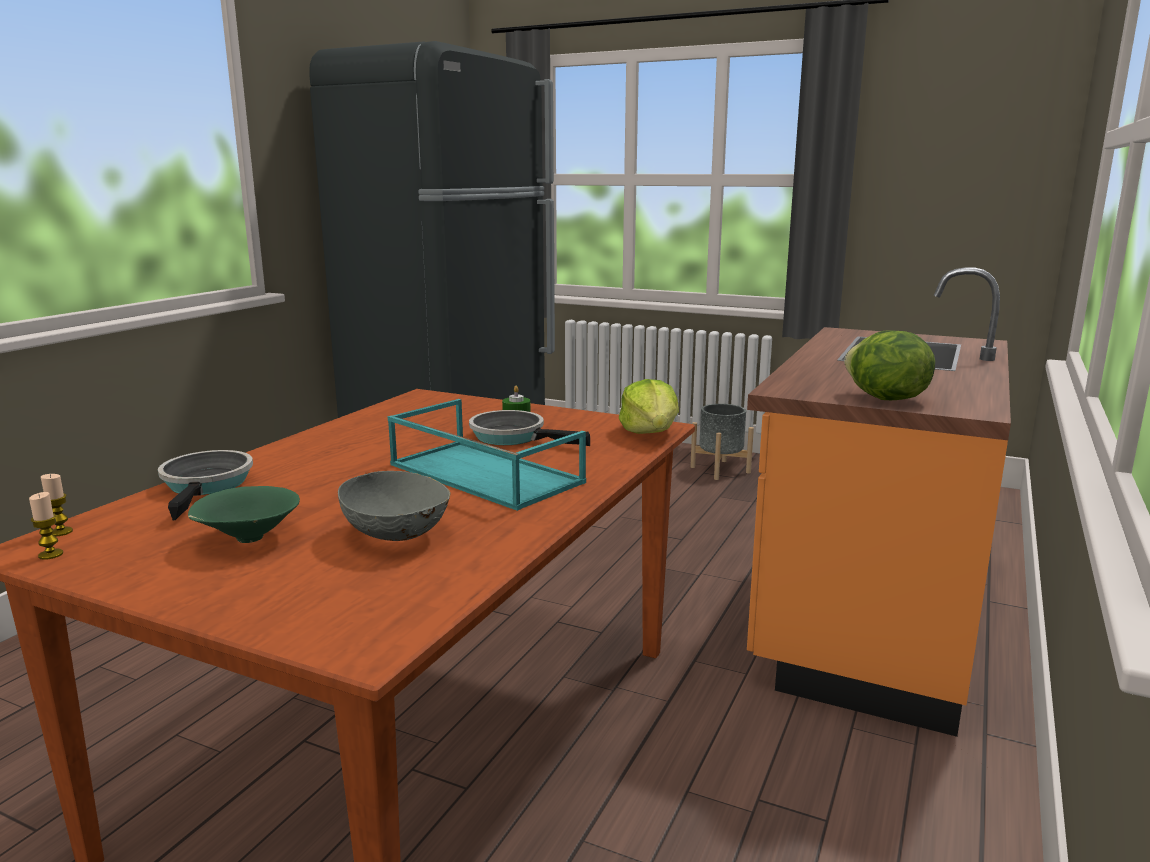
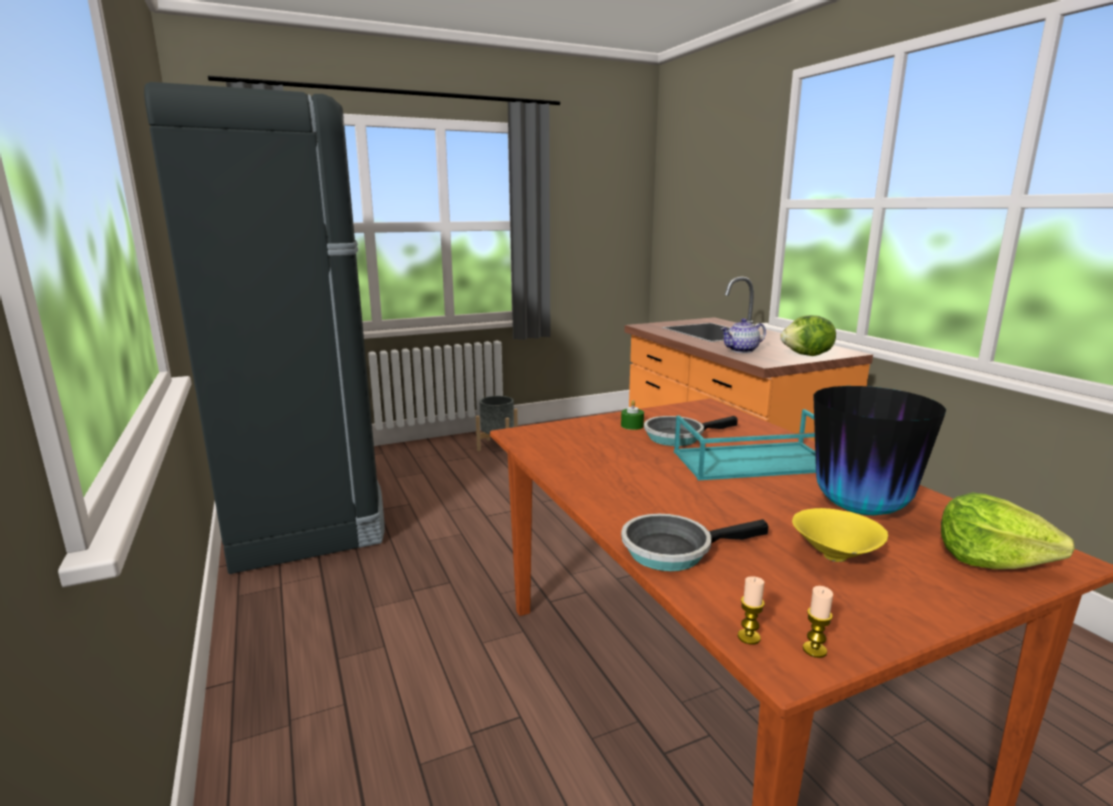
camera: 50 degrees left, 0 degrees up
frying pan [158,450,253,520] -> frying pan turned 45 degrees counterclockwise [621,514,768,571]
green bowl [188,486,300,543] -> yellow bowl [792,508,888,562]
grey bowl [338,471,451,541] -> vase [813,386,946,515]
lettuce [619,379,679,434] -> lettuce moved to [941,492,1075,569]
none -> teapot [721,318,766,353]

